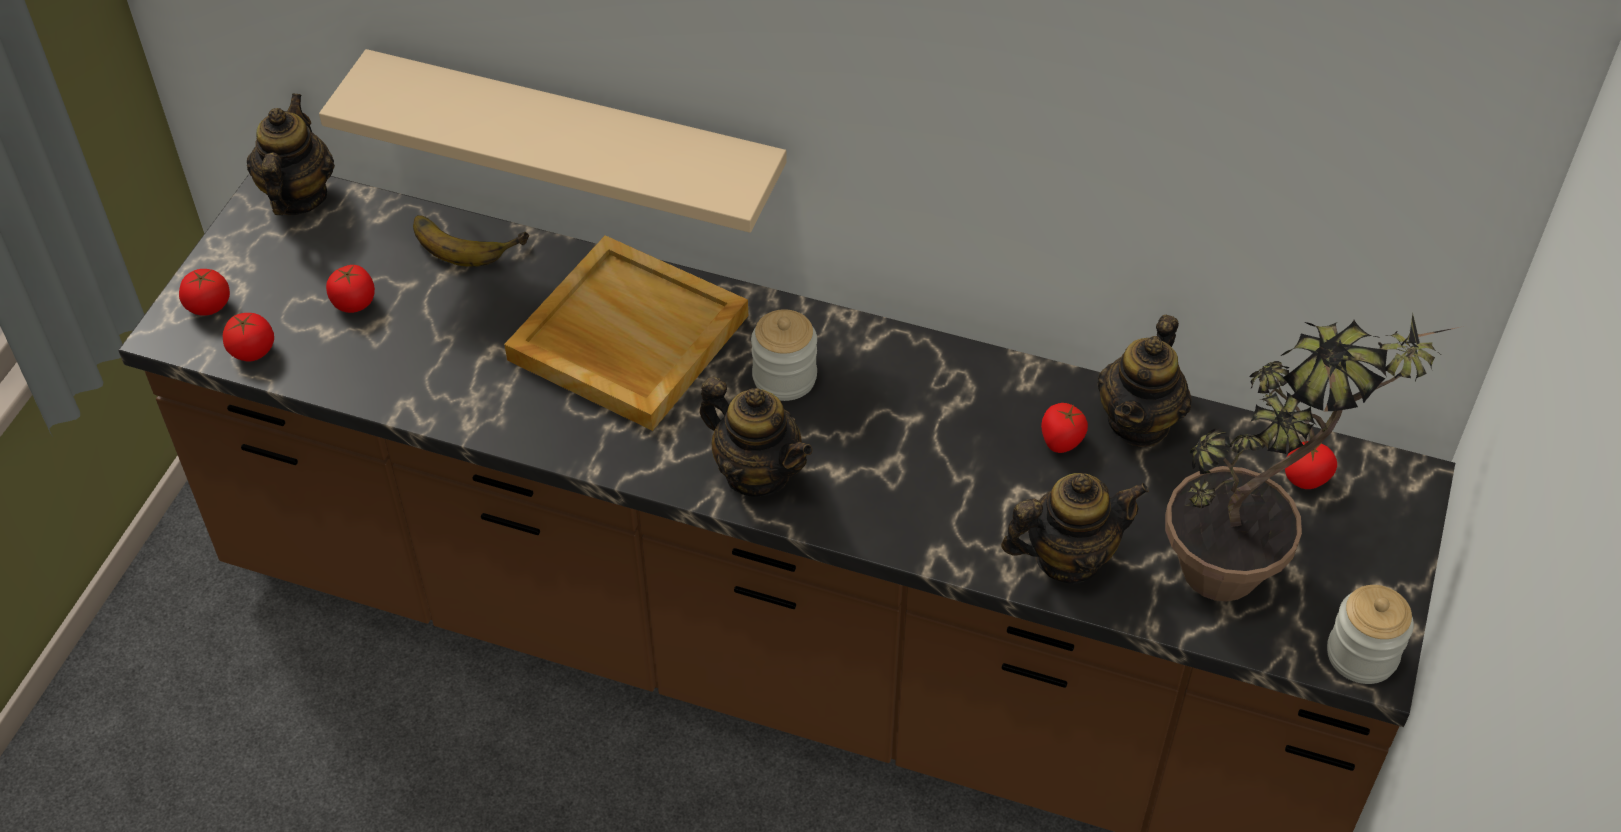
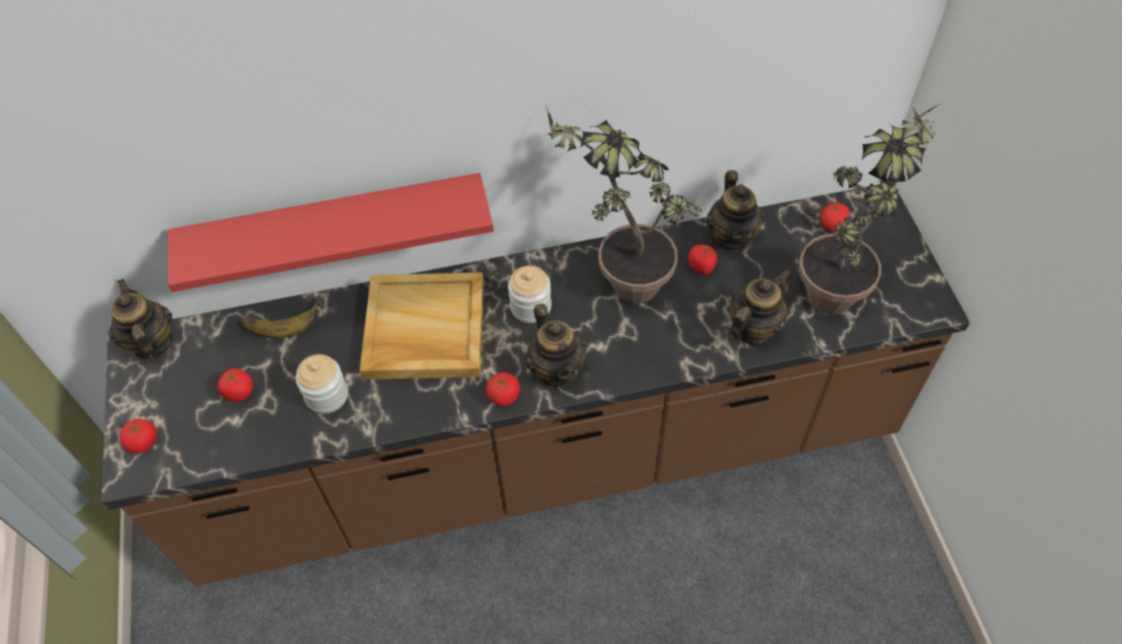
camera: 30 degrees left, 5 degrees up
tomato [223,313,274,361] -> tomato moved to [486,372,520,406]
beige shelf [319,49,787,233] -> red shelf [168,173,494,292]
teapot [700,377,812,497] -> teapot turned 60 degrees clockwise [526,304,586,387]
jar [1327,585,1414,684] -> jar moved to [295,354,348,414]
none -> potted plant [546,106,702,303]

